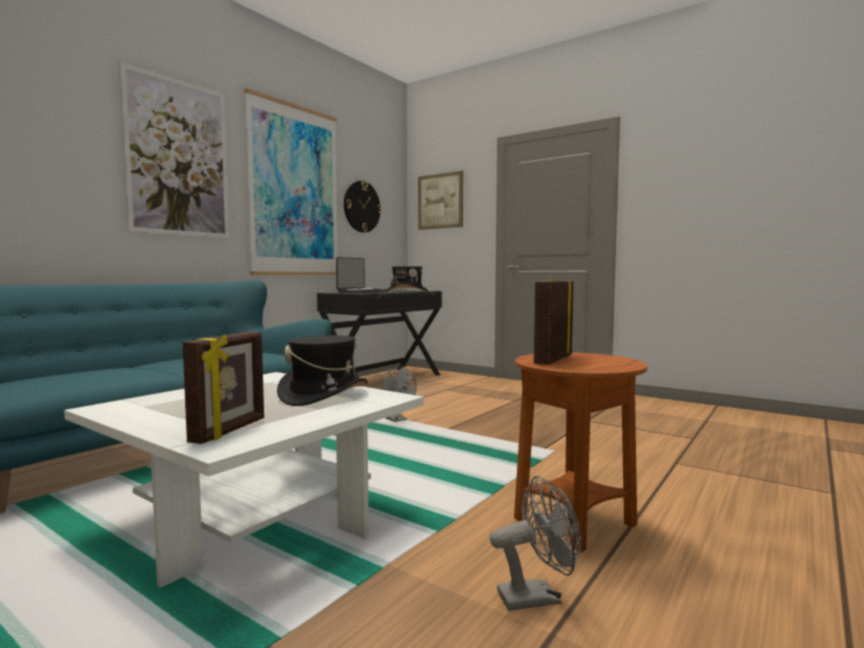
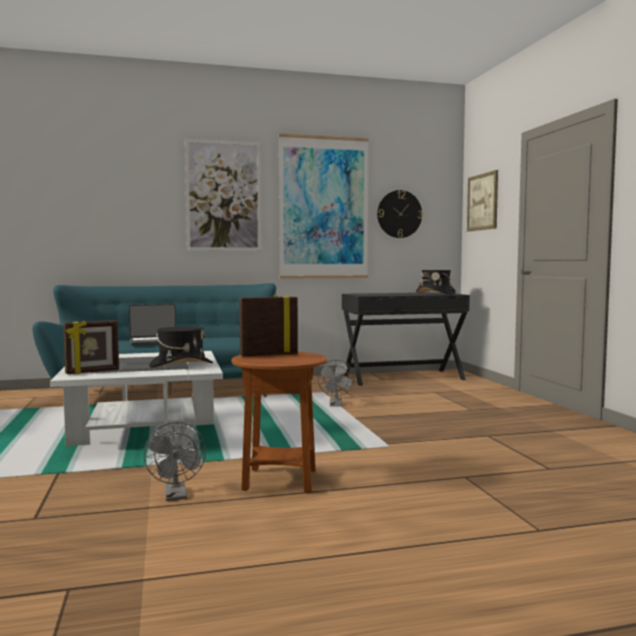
camera: 40 degrees right, 0 degrees up
laptop [336,257,389,293] -> laptop moved to [129,304,176,346]
grey fan [490,476,582,611] -> grey fan turned 45 degrees clockwise [144,422,206,501]

